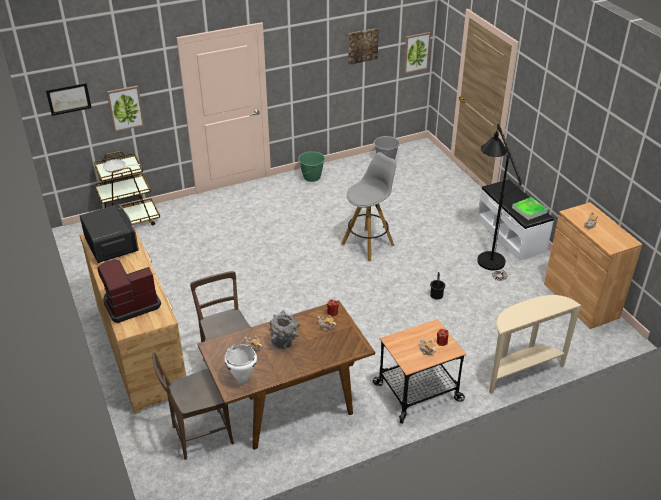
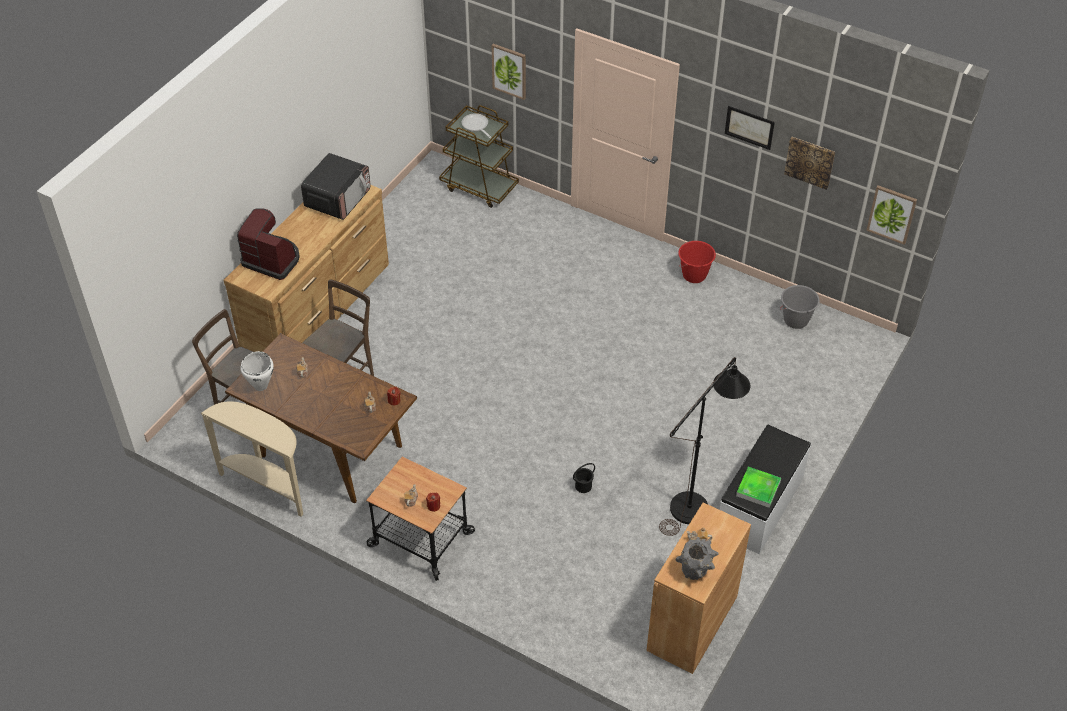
camera: 55 degrees right, 10 degrees up
picture [46,83,92,116] -> picture moved to [725,106,775,150]
grey vase [268,310,300,349] -> grey vase moved to [676,537,718,580]
green bucket [298,151,325,182] -> red bucket [678,241,716,283]
grey stool [341,152,396,261] -> none
beige console table [489,295,582,394] -> beige console table moved to [200,401,303,516]

